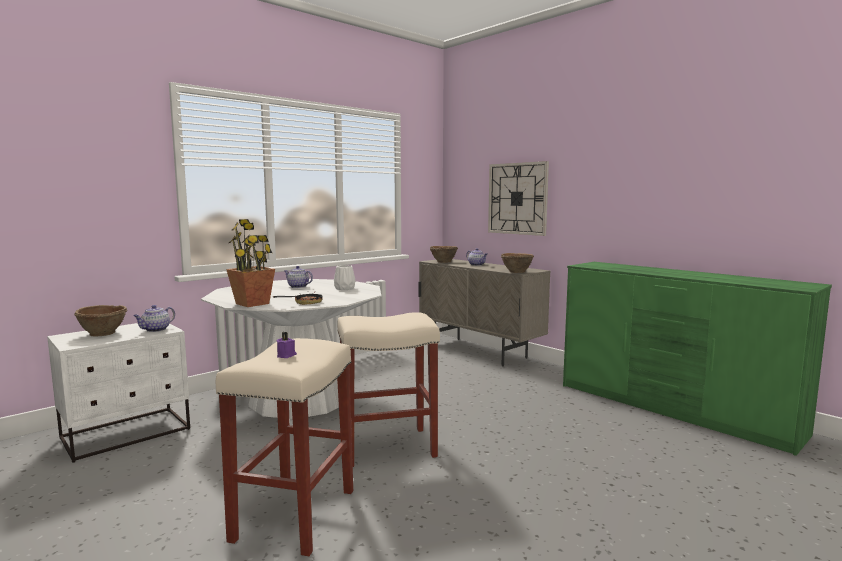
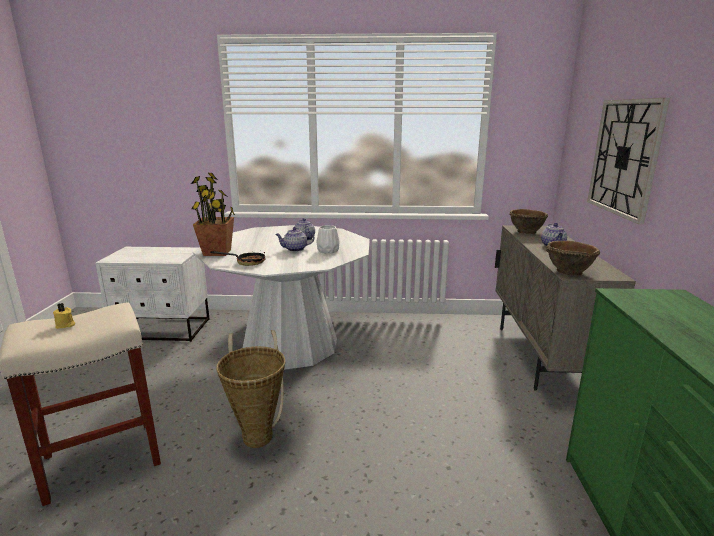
camera: 45 degrees right, 10 degrees up
brown bowl [74,305,127,337] -> none
teapot [133,305,175,332] -> teapot moved to [275,227,314,252]
purple candle [277,332,297,358] -> yellow candle [53,303,75,329]
beige stool [337,312,440,467] -> basket [216,330,285,448]

